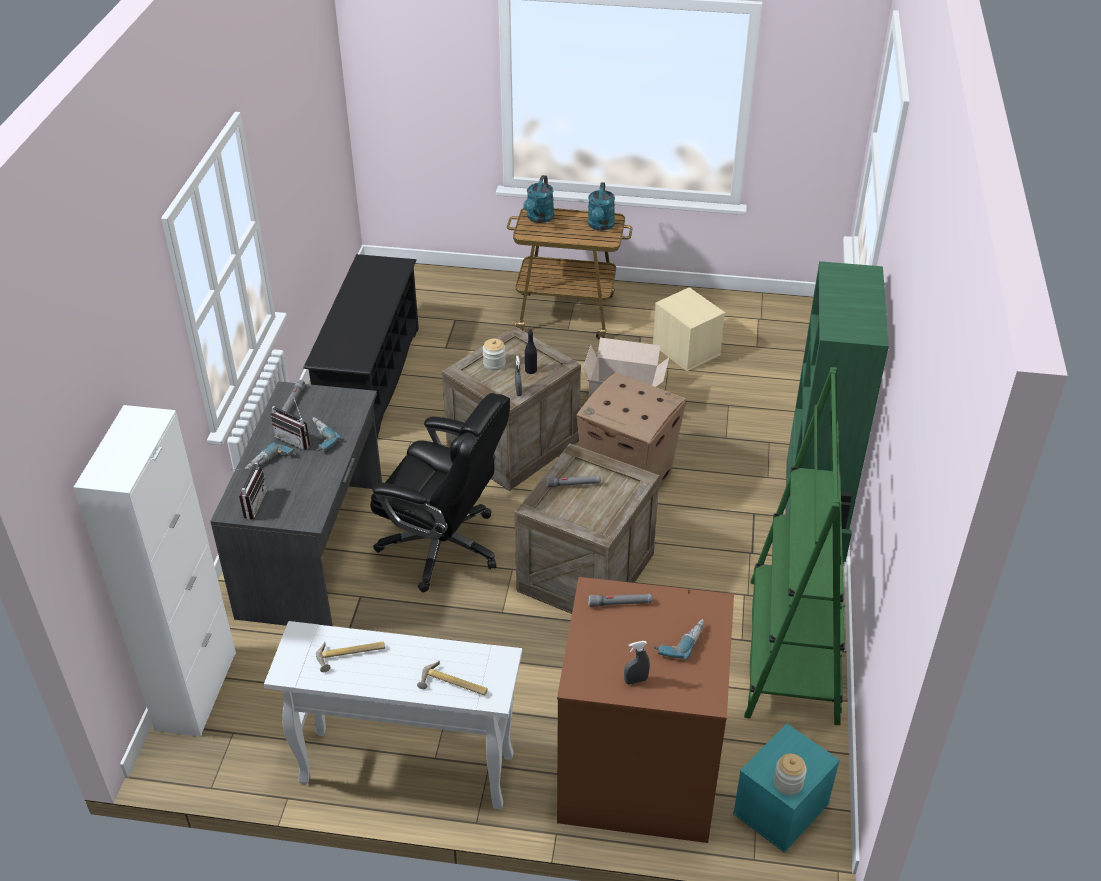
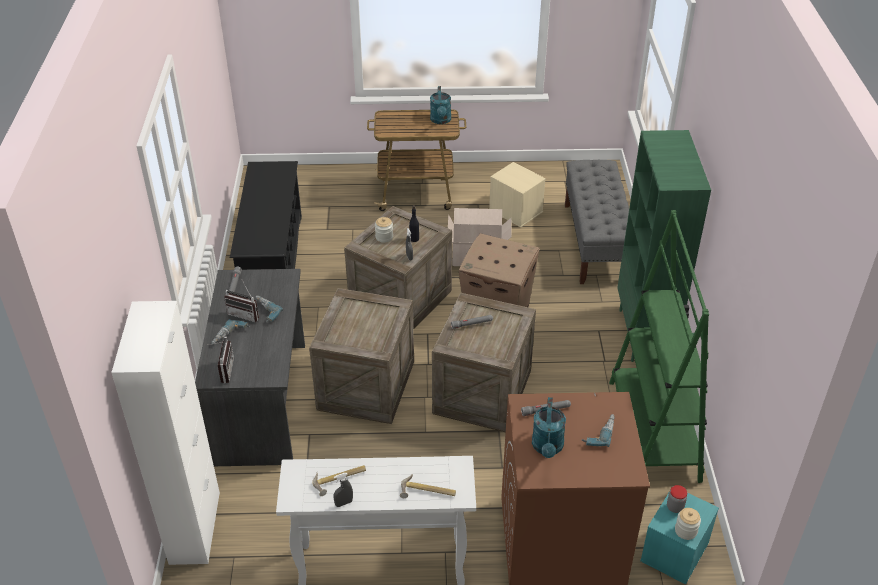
camera: 10 degrees left, 0 degrees up
black office chair [370,393,510,592] -> crate [309,288,414,424]
turquoise watering can [523,175,554,223] -> turquoise watering can moved to [532,397,566,458]
grey spray bottle [624,641,650,684] -> grey spray bottle moved to [333,473,353,507]
none -> grey bench [565,160,629,284]
none -> jar [667,485,687,513]

